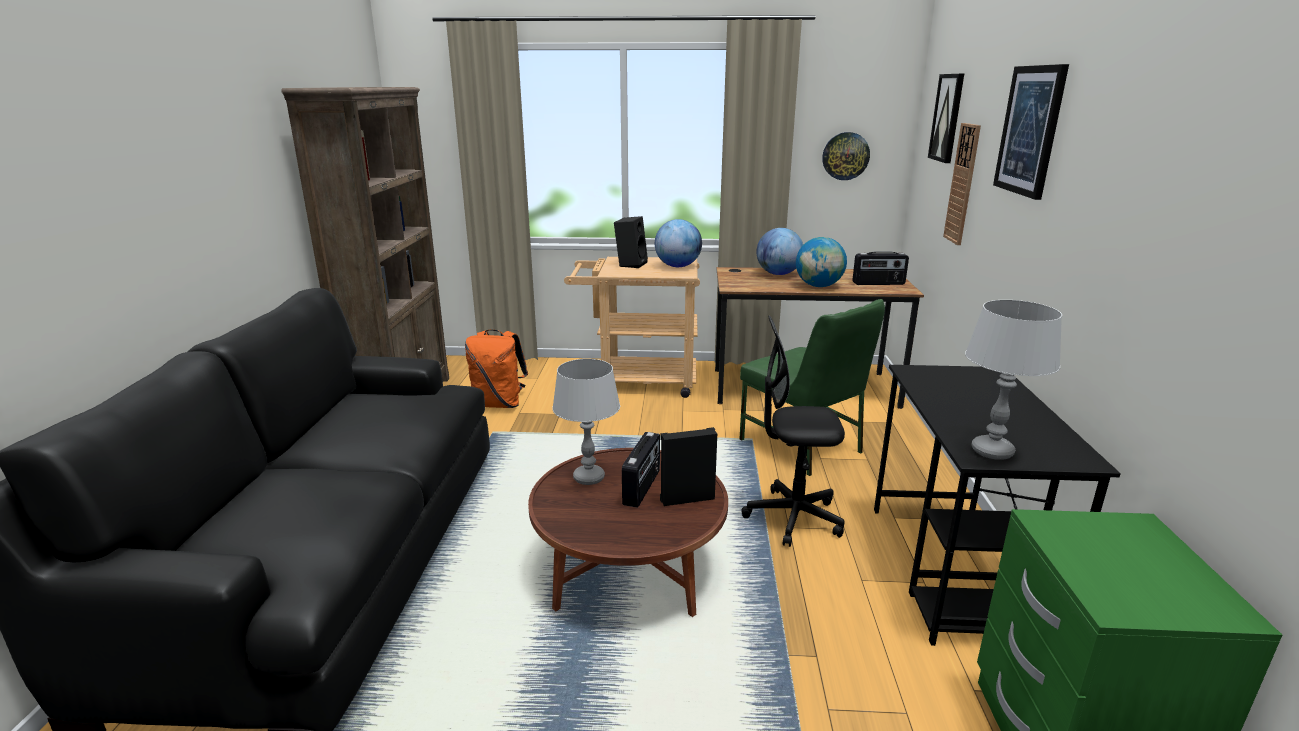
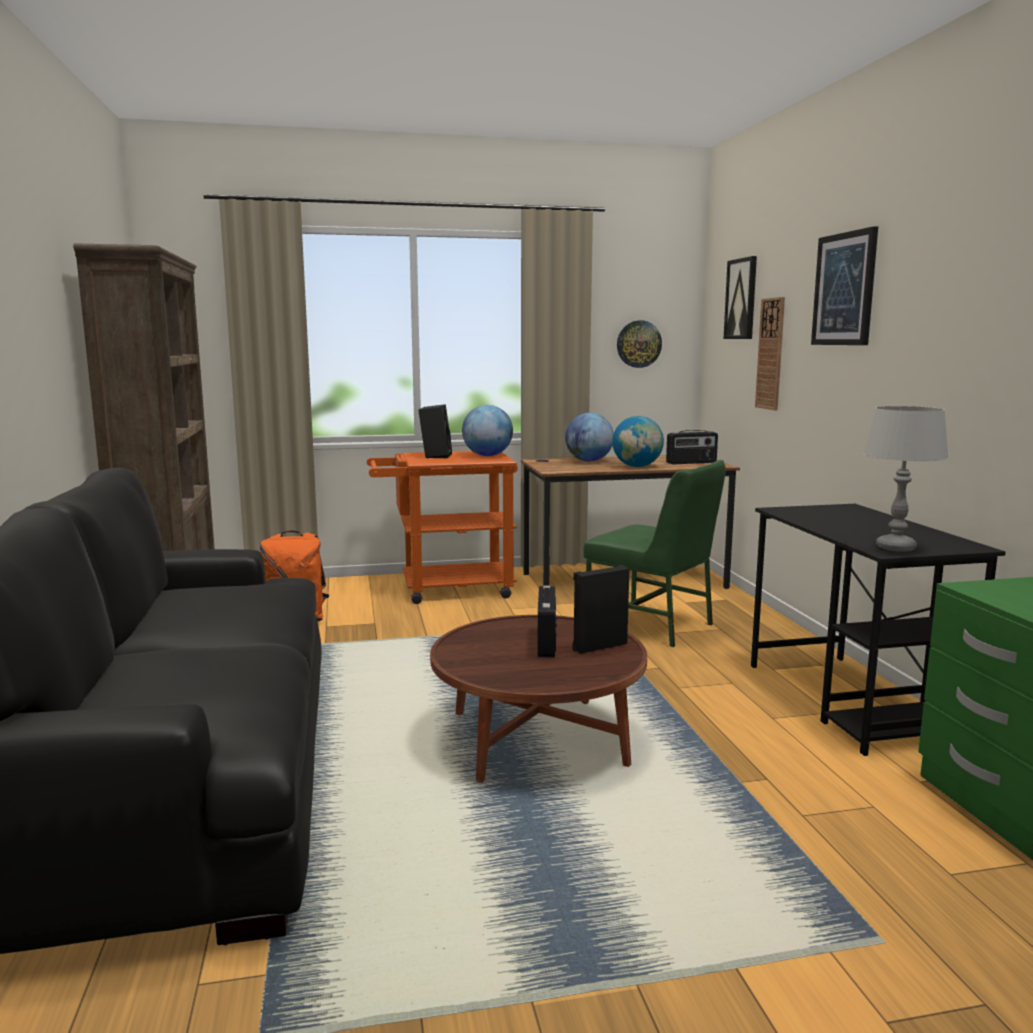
camera: 15 degrees left, 10 degrees down
grey table lamp [552,359,620,485] -> none
beige cart [564,257,700,398] -> orange cart [367,451,518,604]
black office chair [741,316,845,547] -> none

